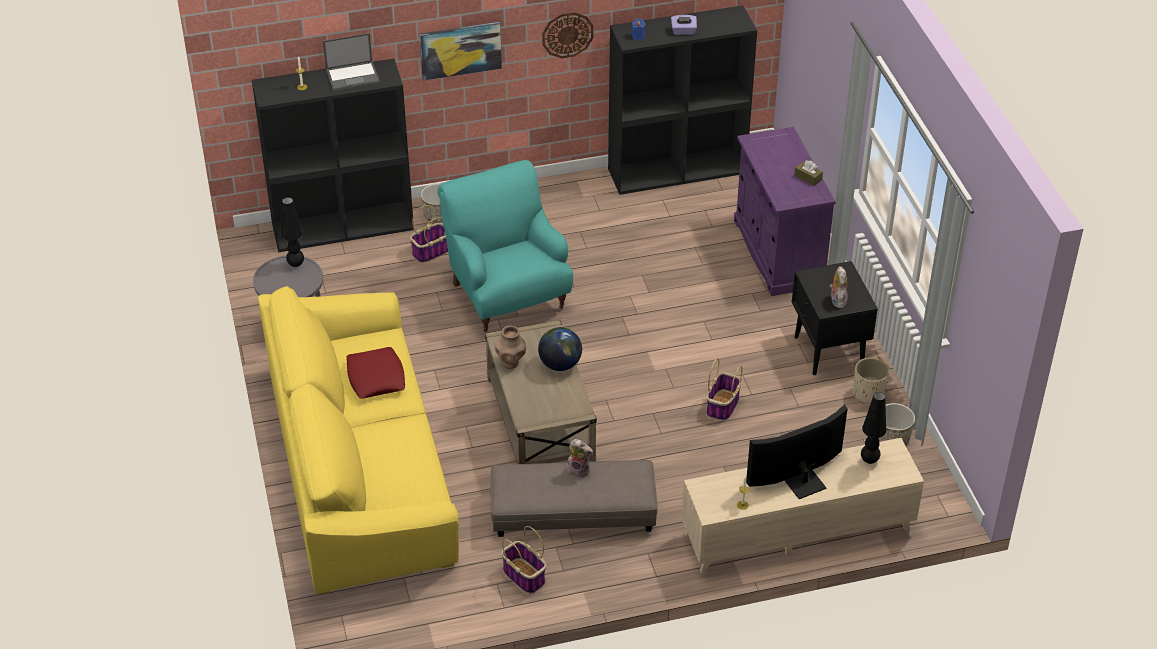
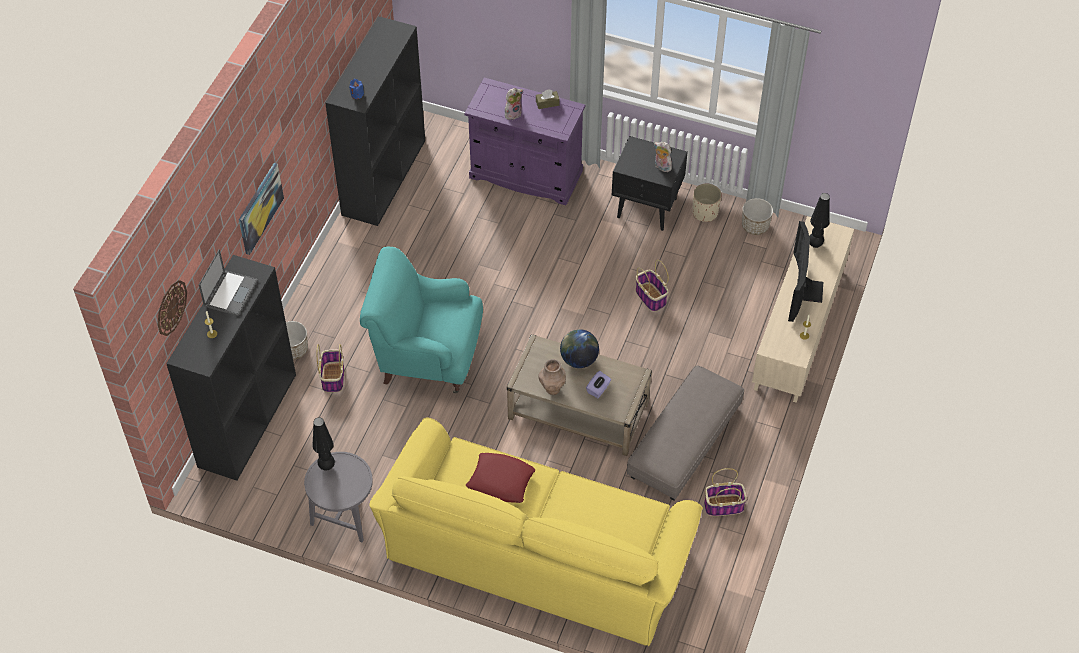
camera: 55 degrees left, 10 degrees up
wall clock [542,12,594,58] -> wall clock moved to [158,280,187,336]
plush toy [567,439,593,478] -> plush toy moved to [505,88,523,120]
purple tissue box [671,15,697,35] -> purple tissue box moved to [586,371,611,398]

